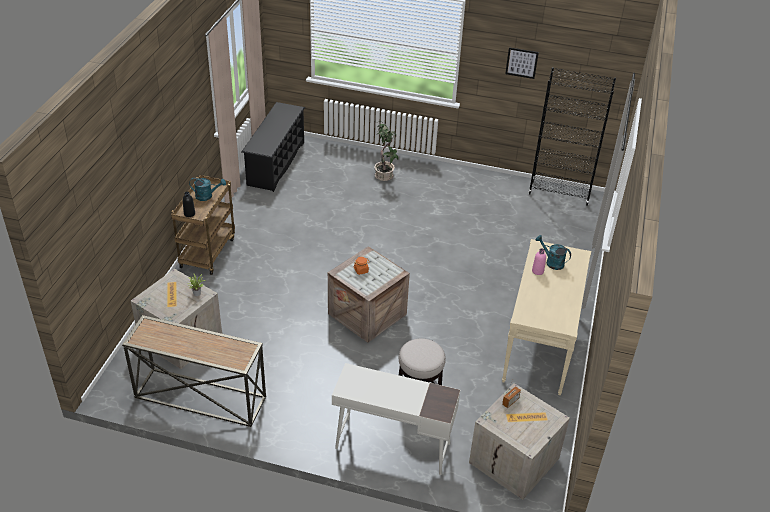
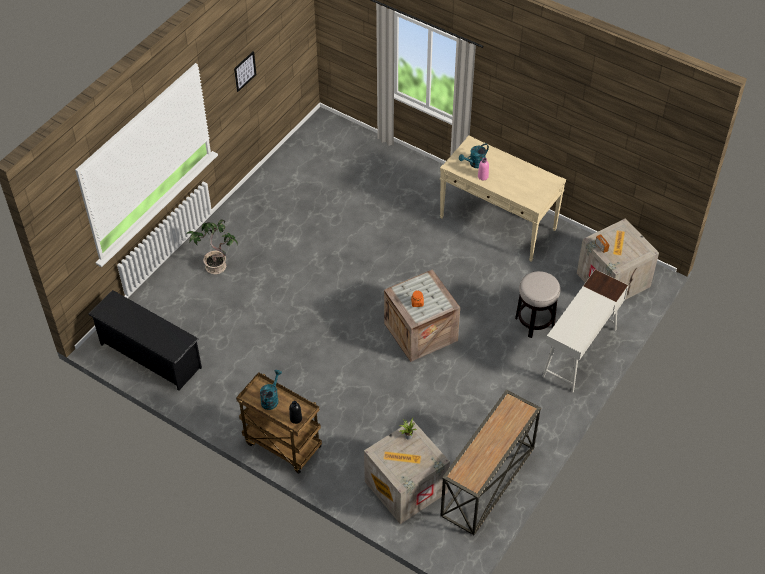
camera: 70 degrees left, 10 degrees up
black bookcase [528,67,616,206] -> none

